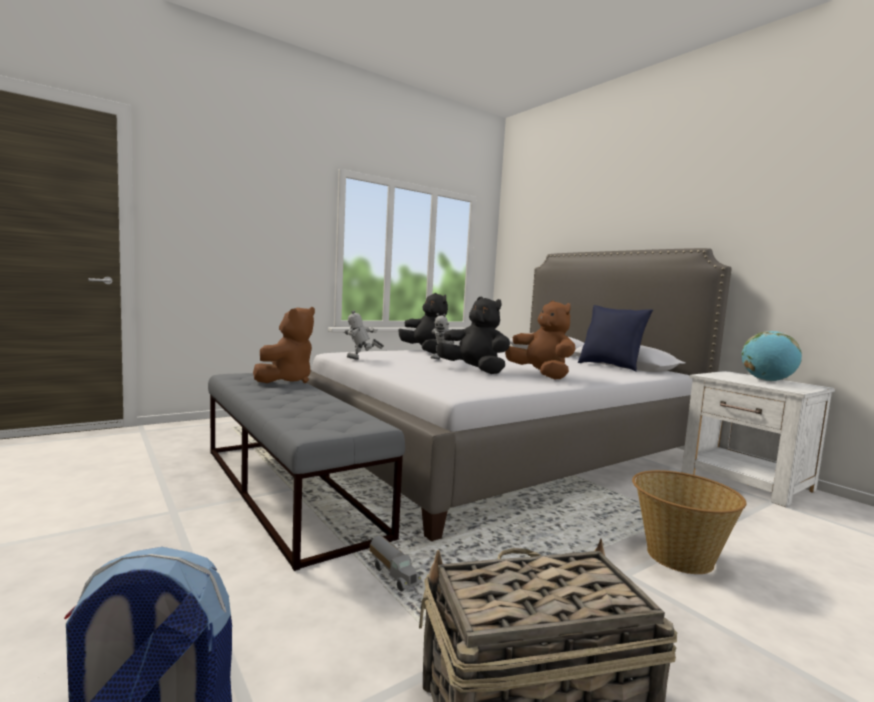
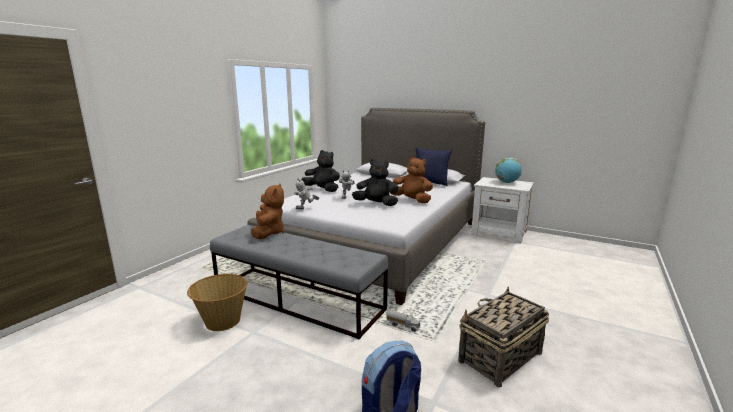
camera: 25 degrees left, 10 degrees up
basket [632,470,746,574] -> basket moved to [187,274,247,331]

